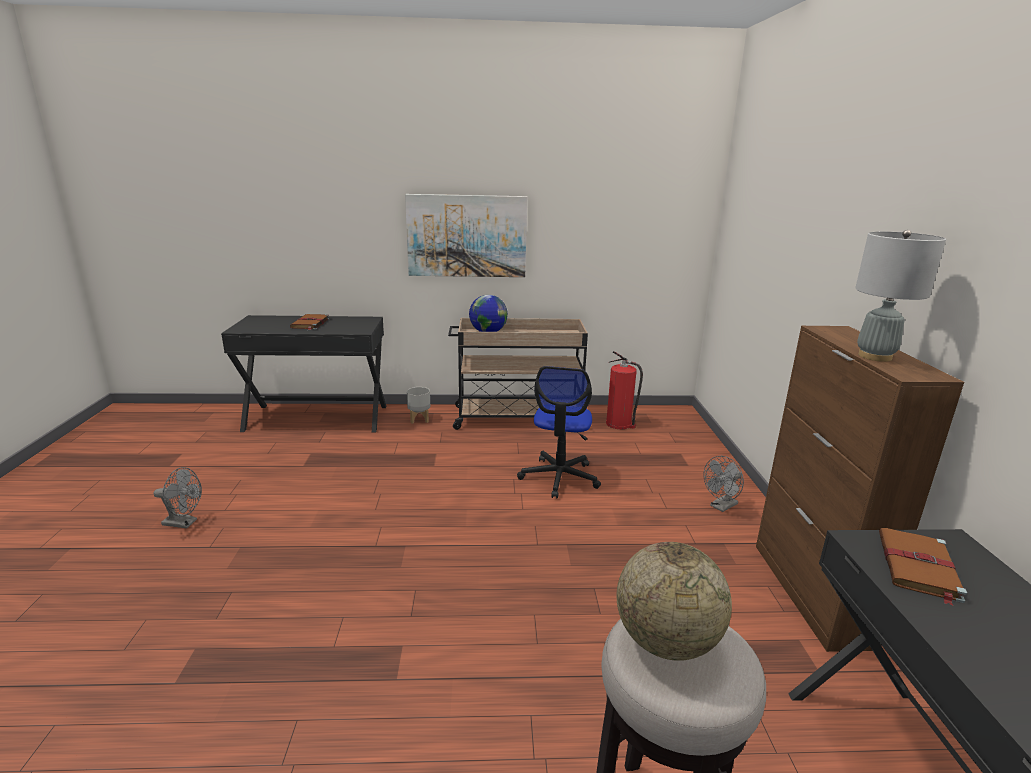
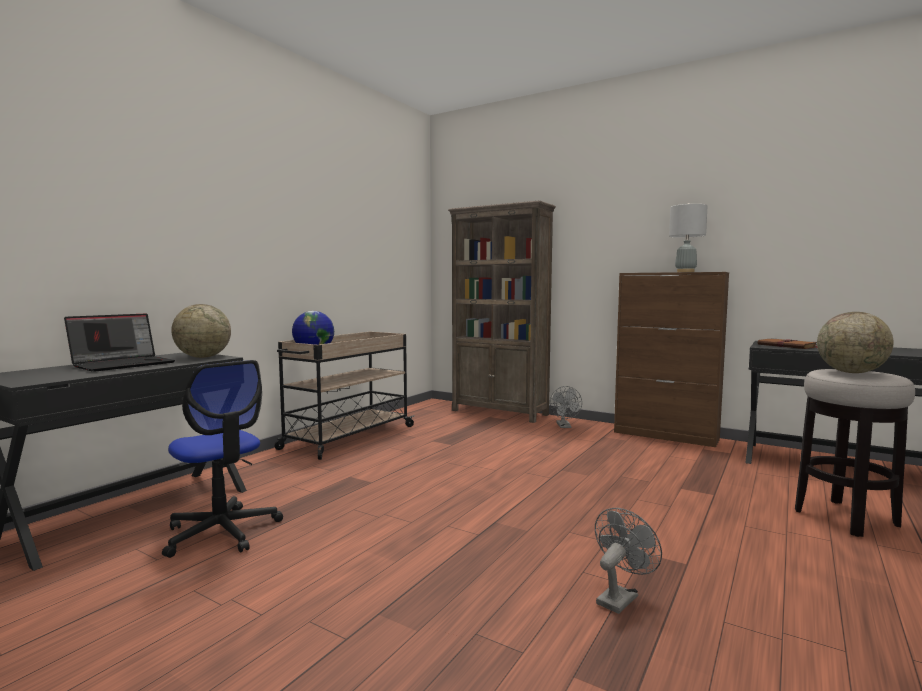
camera: 55 degrees left, 15 degrees down
grey fan [154,467,202,528] -> grey fan moved to [595,508,662,614]
brown book [290,314,329,330] -> laptop [64,313,175,372]
picture [405,194,527,277] -> none
grey planter [407,387,430,424] -> none
office chair [517,366,601,498] -> office chair moved to [162,360,283,558]
fire extinguisher [606,351,643,429] -> none
none -> globe [171,304,231,358]
none -> brown bookcase [448,201,556,423]

